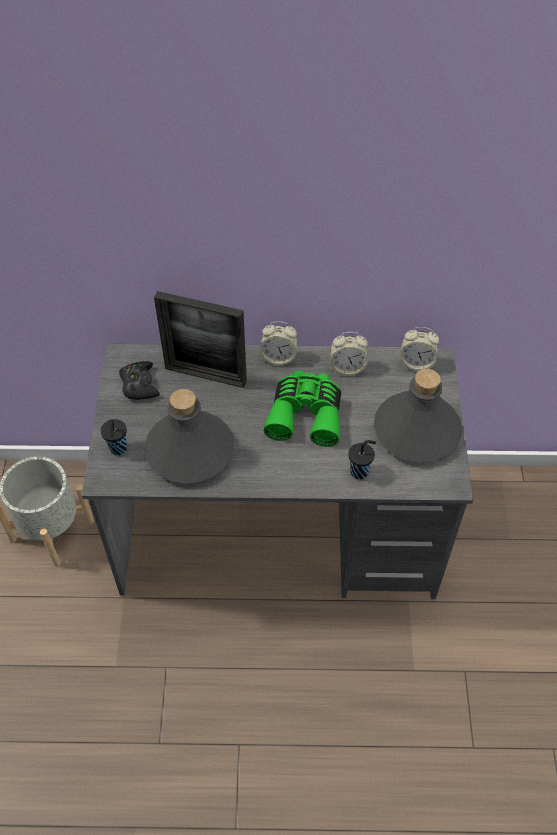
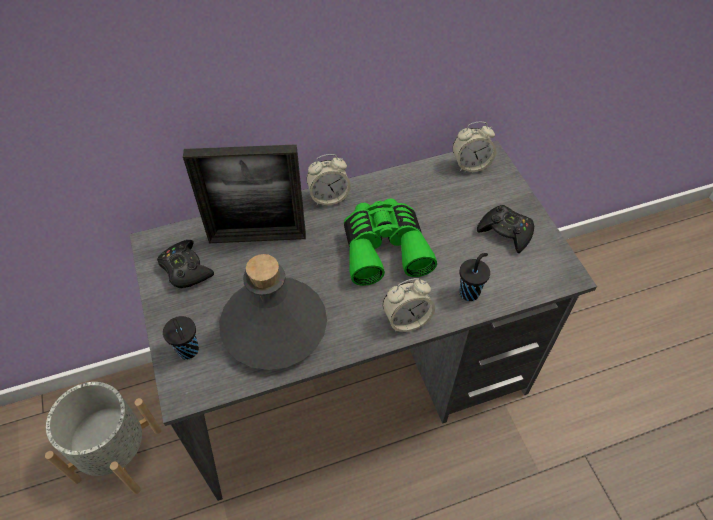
camera: 20 degrees left, 0 degrees up
alarm clock [330,332,368,376] -> alarm clock moved to [382,278,435,332]
grey bottle [374,369,462,463] -> black game controller [477,205,534,253]

